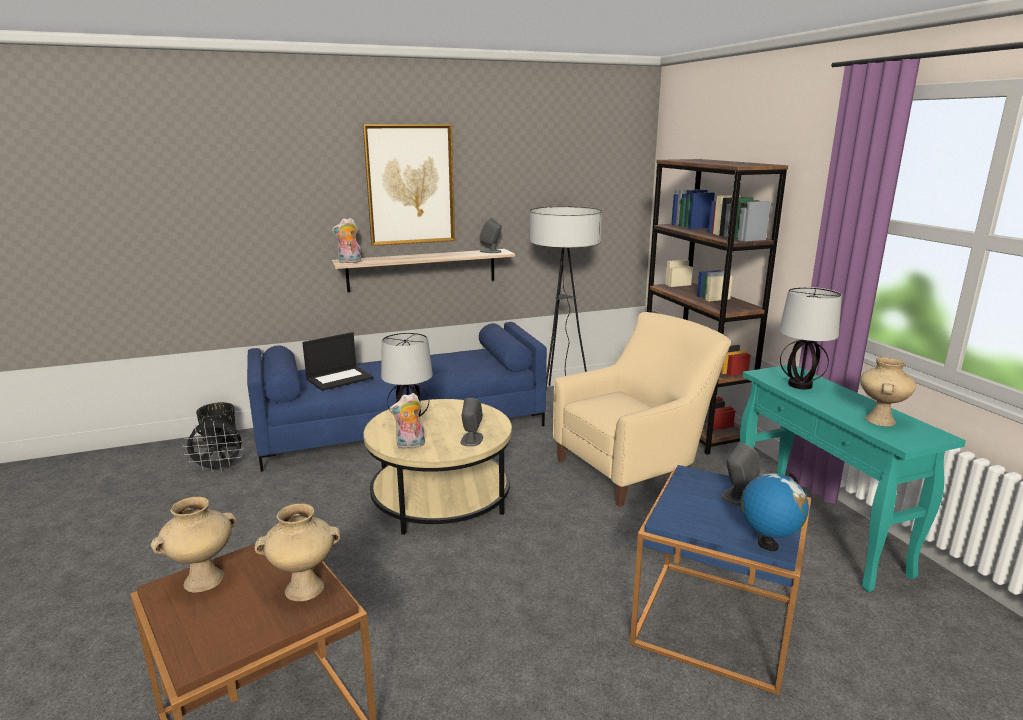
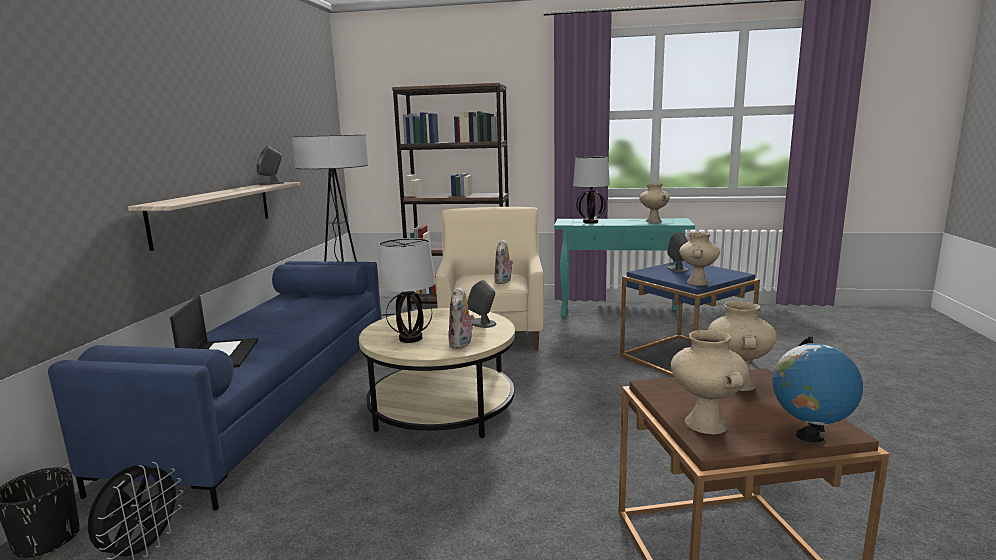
camera: 60 degrees left, 5 degrees down
plush toy [332,218,362,263] -> plush toy moved to [494,239,513,284]
picture [363,124,455,246] -> none
globe [741,471,809,551] -> globe moved to [773,337,863,442]
none -> beige vase [679,232,720,286]

